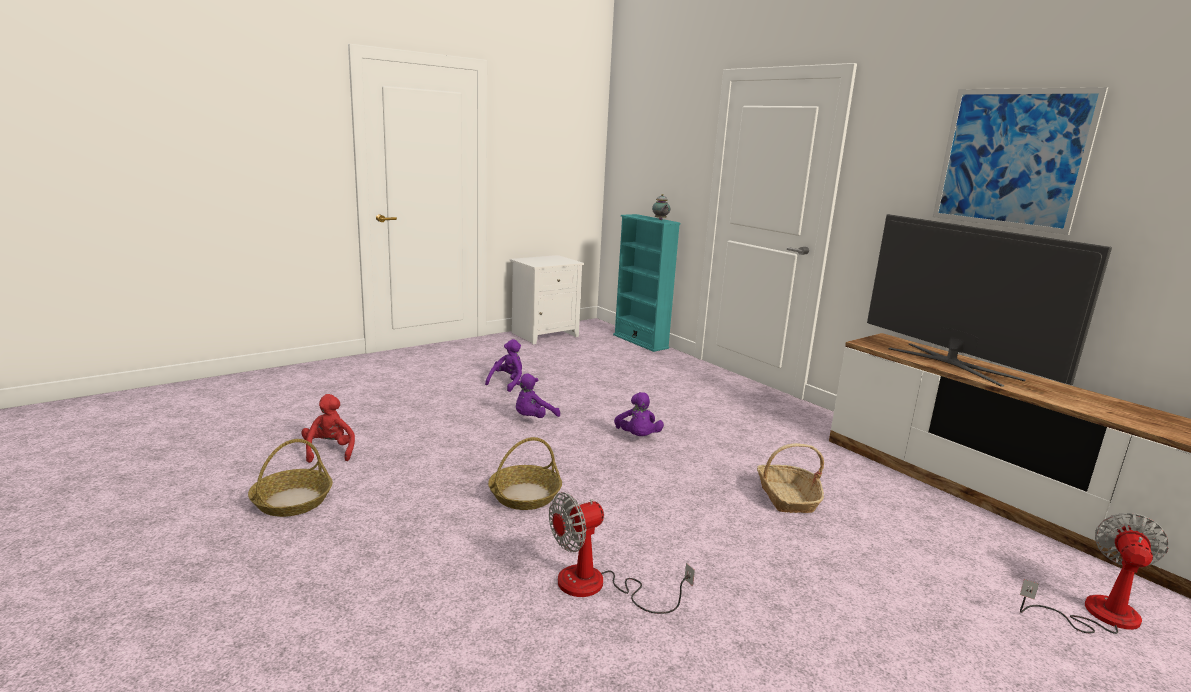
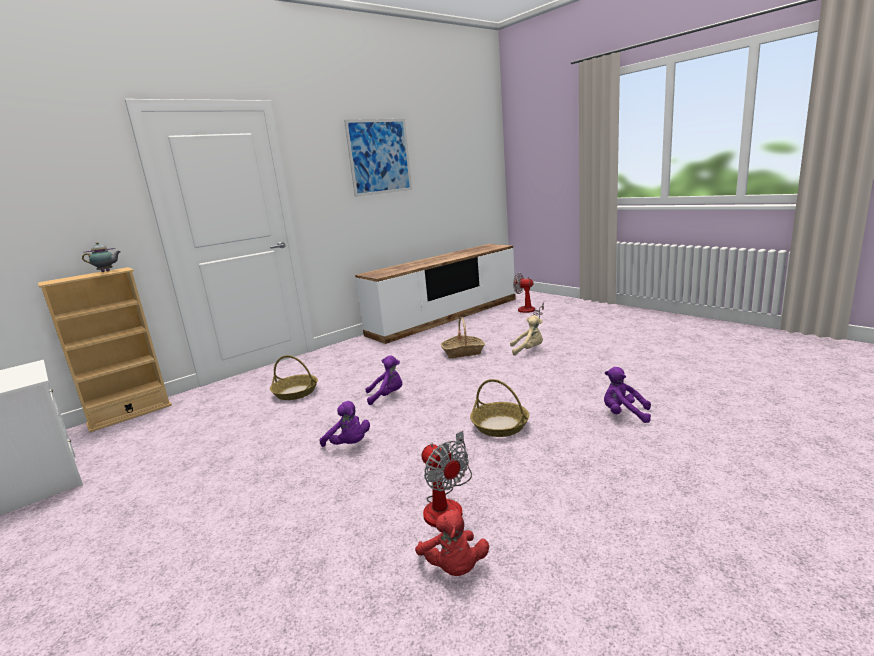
camera: 90 degrees left, 0 degrees up
basket [248,439,333,517] -> basket moved to [270,355,318,400]
red plush toy [301,394,355,463] -> red plush toy turned 90 degrees counterclockwise [415,509,489,576]
purple plush toy [485,339,522,392] -> purple plush toy moved to [604,367,651,423]
fan [549,492,695,614] -> fan moved to [421,431,472,527]
turquoise bookcase [613,214,681,352] -> beige bookcase [38,267,172,433]
television [867,214,1112,387] -> none
none -> beige plush toy [510,315,543,355]

